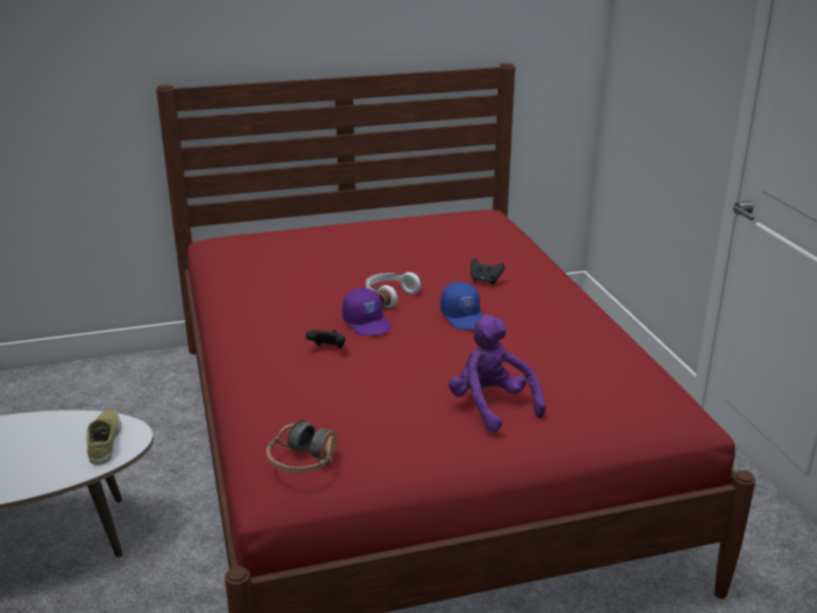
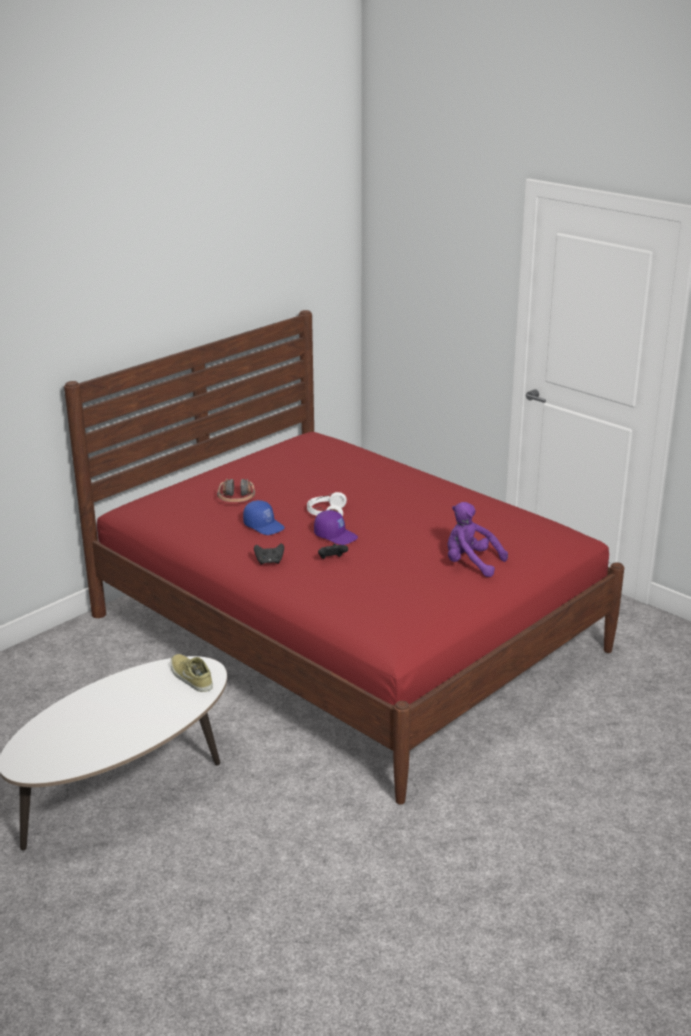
camera: 30 degrees left, 0 degrees up
headphones [267,420,338,474] -> headphones moved to [217,478,255,502]
blue cap [440,282,484,330] -> blue cap moved to [243,500,285,535]
black game controller [470,258,505,285] -> black game controller moved to [254,543,284,565]

